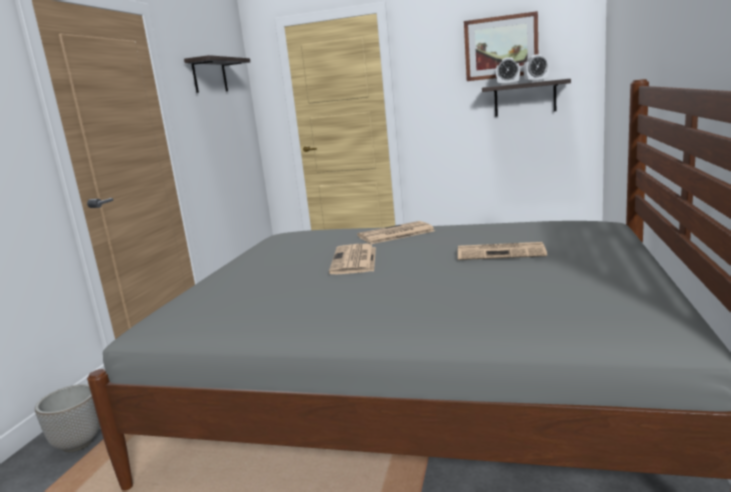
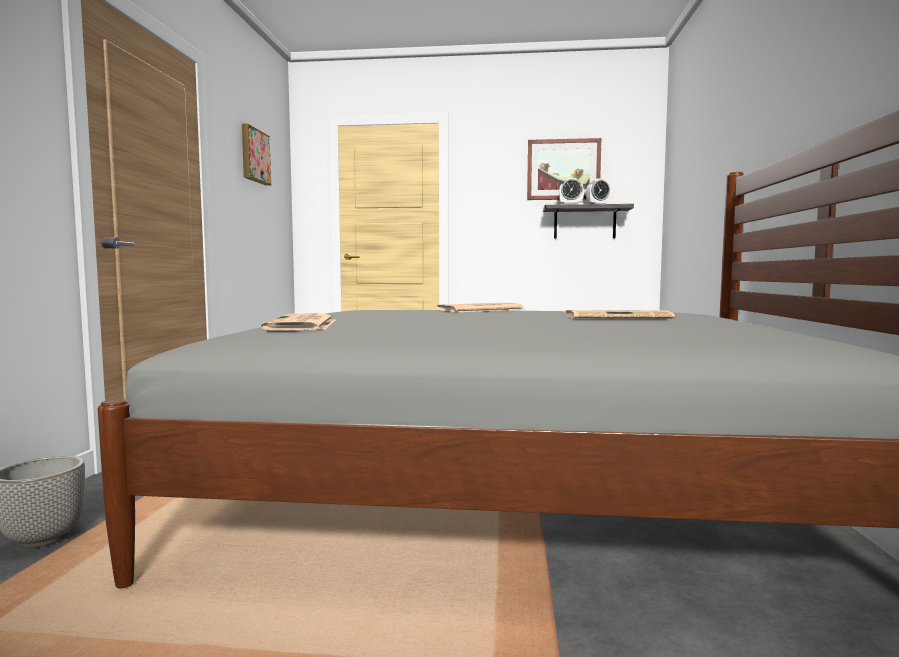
camera: 10 degrees left, 10 degrees down
shelf [184,55,250,93] -> picture [242,124,271,185]
newspaper [329,244,376,274] -> newspaper moved to [261,313,335,330]

